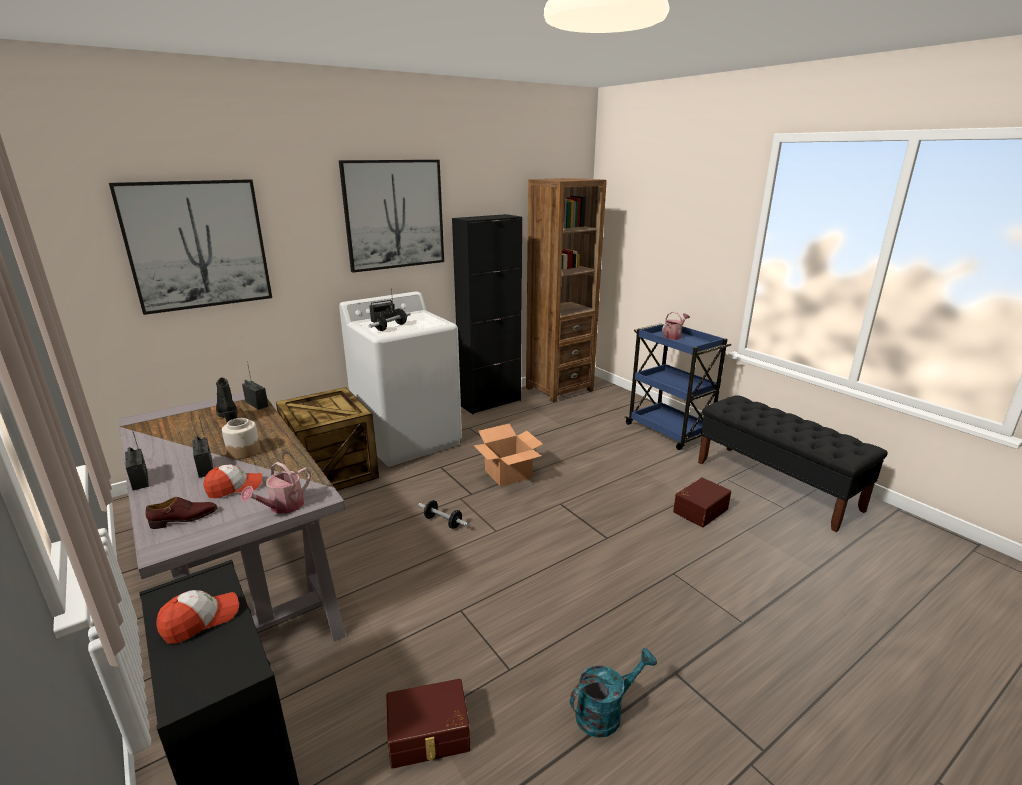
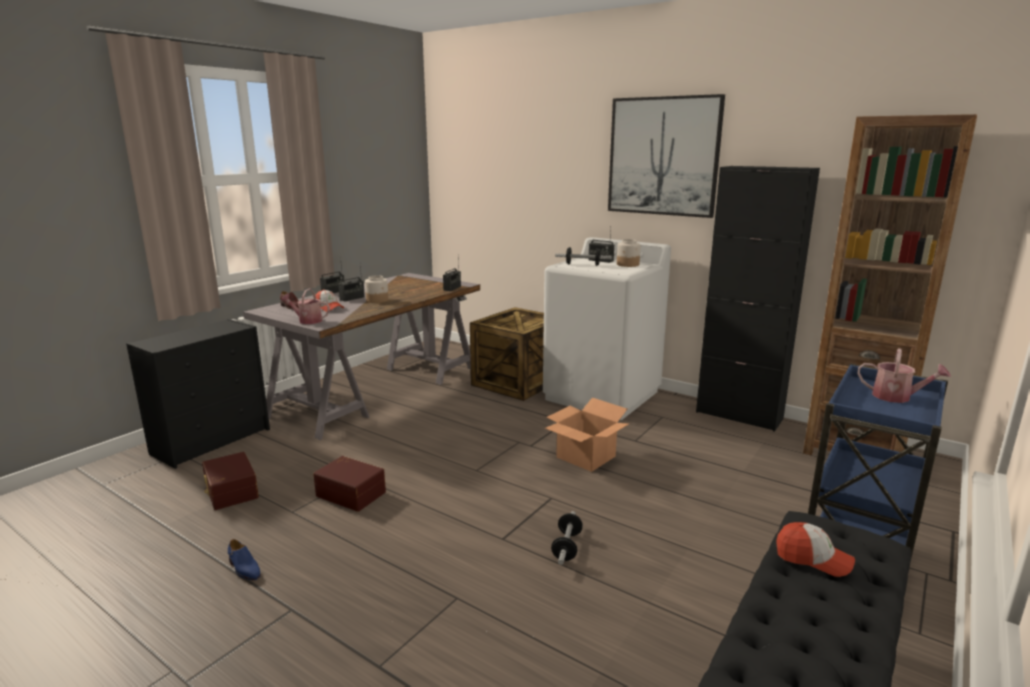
camera: 70 degrees right, 5 degrees down
picture [109,179,272,315] -> none
cap [156,590,239,644] -> cap moved to [777,522,855,577]
black boot [216,378,238,423] -> none
dumbbell [418,500,469,529] -> dumbbell moved to [551,511,583,565]
turquoise watering can [570,648,657,738] -> blue shoe [228,539,261,580]
brown storage box [673,477,731,527] -> brown storage box moved to [313,456,386,512]
none -> jar [617,239,641,267]

